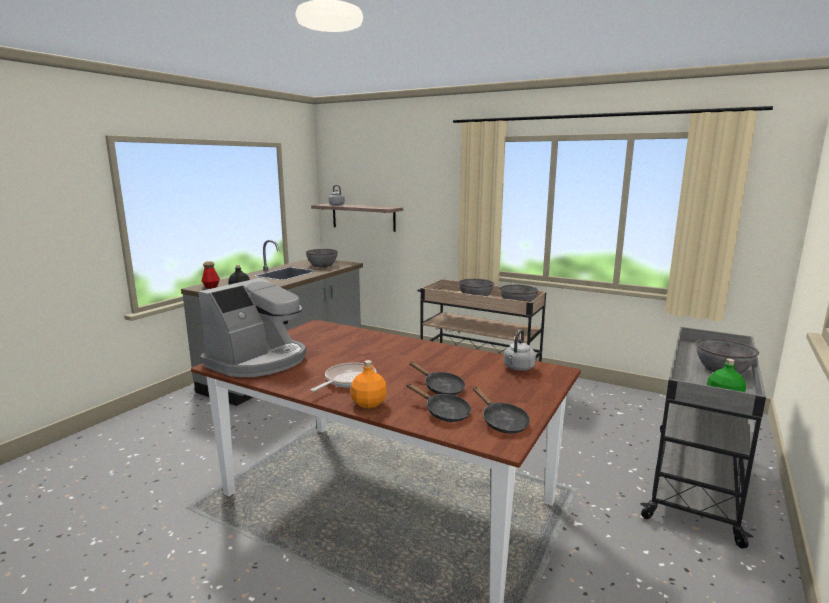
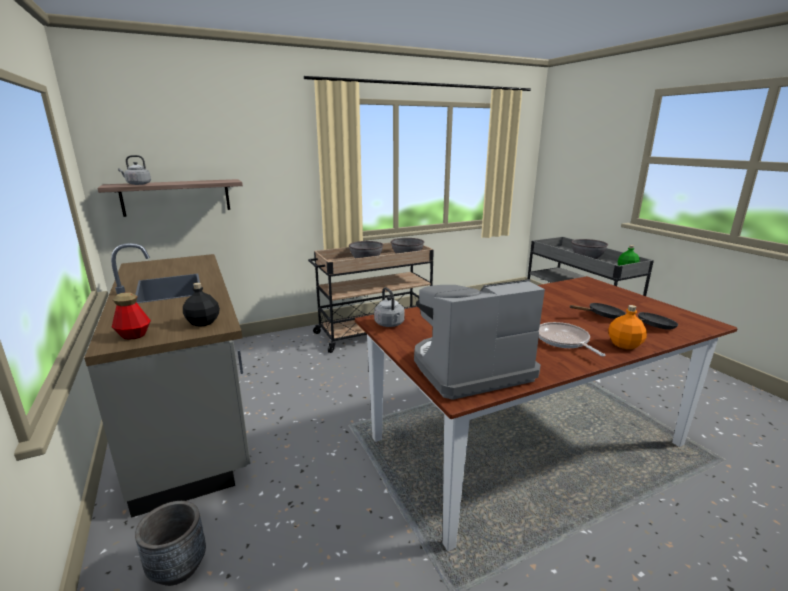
camera: 55 degrees left, 5 degrees up
coffee machine [198,278,306,377] -> coffee machine turned 90 degrees counterclockwise [414,279,545,400]
grey bowl [305,249,338,267] -> none
black frying pan [473,386,530,434] -> none
grey kettle [504,330,536,371] -> grey kettle moved to [374,287,404,327]
none -> grey planter [135,501,206,586]

